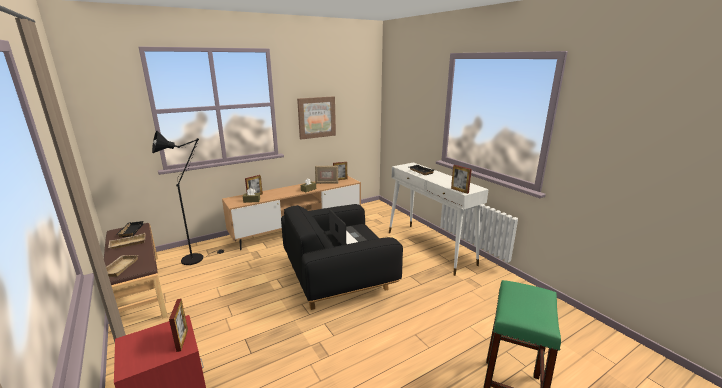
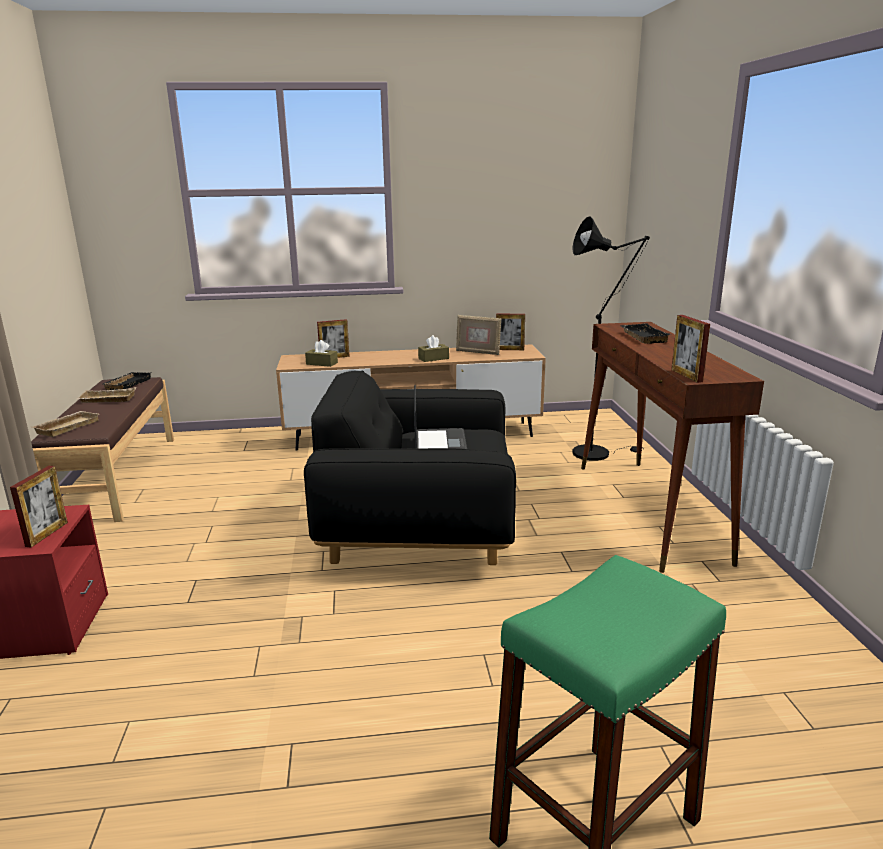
camera: 25 degrees right, 0 degrees up
black floor lamp [152,131,225,265] -> black floor lamp moved to [572,216,650,461]
picture [297,96,336,140] -> none
white console table [389,162,489,276] -> brown console table [581,322,764,573]

